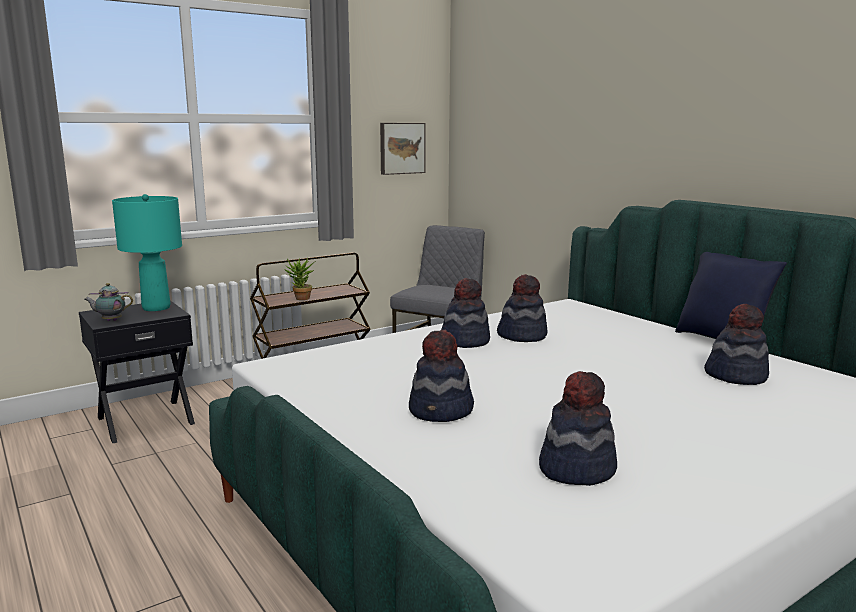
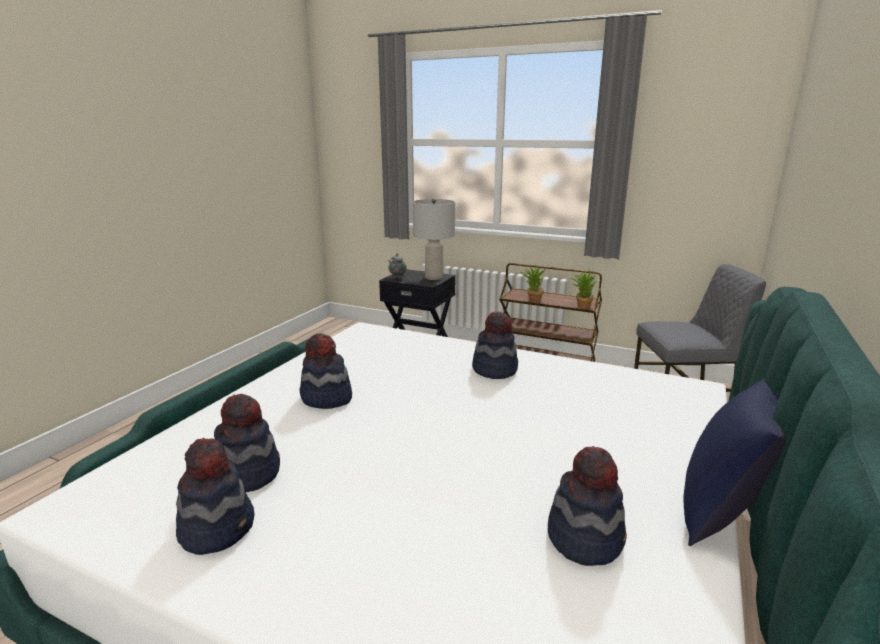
camera: 60 degrees right, 5 degrees up
turquoise table lamp [112,194,182,311] -> grey table lamp [413,198,455,280]
picture [380,123,426,175] -> none
hat [497,274,548,342] -> hat moved to [176,438,254,555]
none -> potted plant [570,271,597,308]

